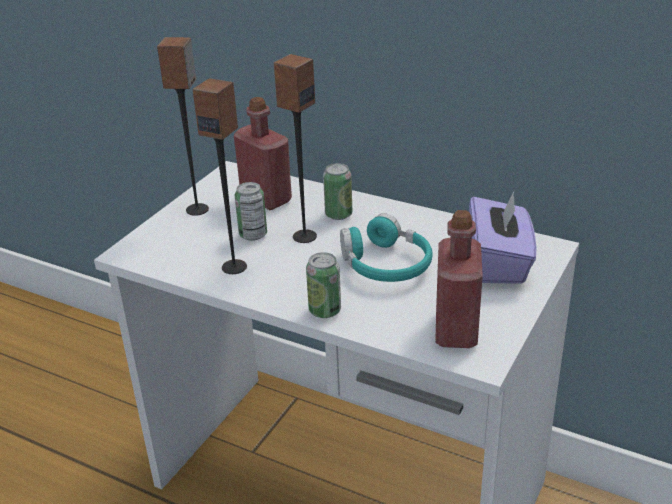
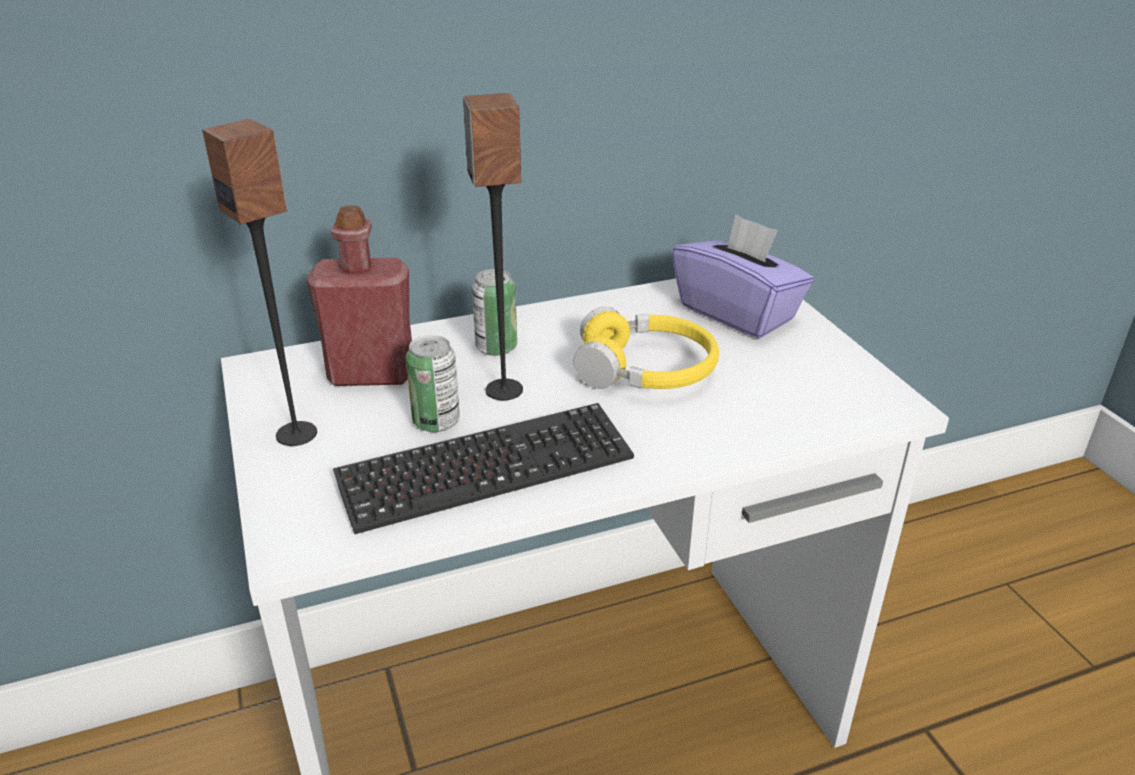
camera: 50 degrees left, 0 degrees up
speaker [193,78,247,274] -> keyboard [333,403,634,534]
can [306,252,341,318] -> none
turquoise headphones [340,213,433,282] -> yellow headphones [574,307,719,389]
red bottle [435,210,483,348] -> none

